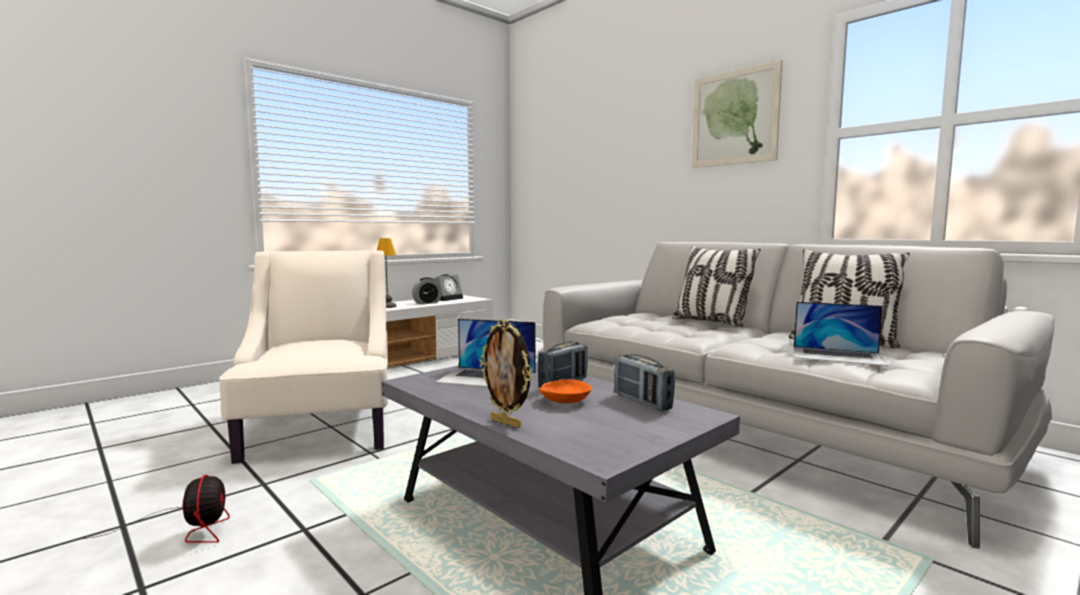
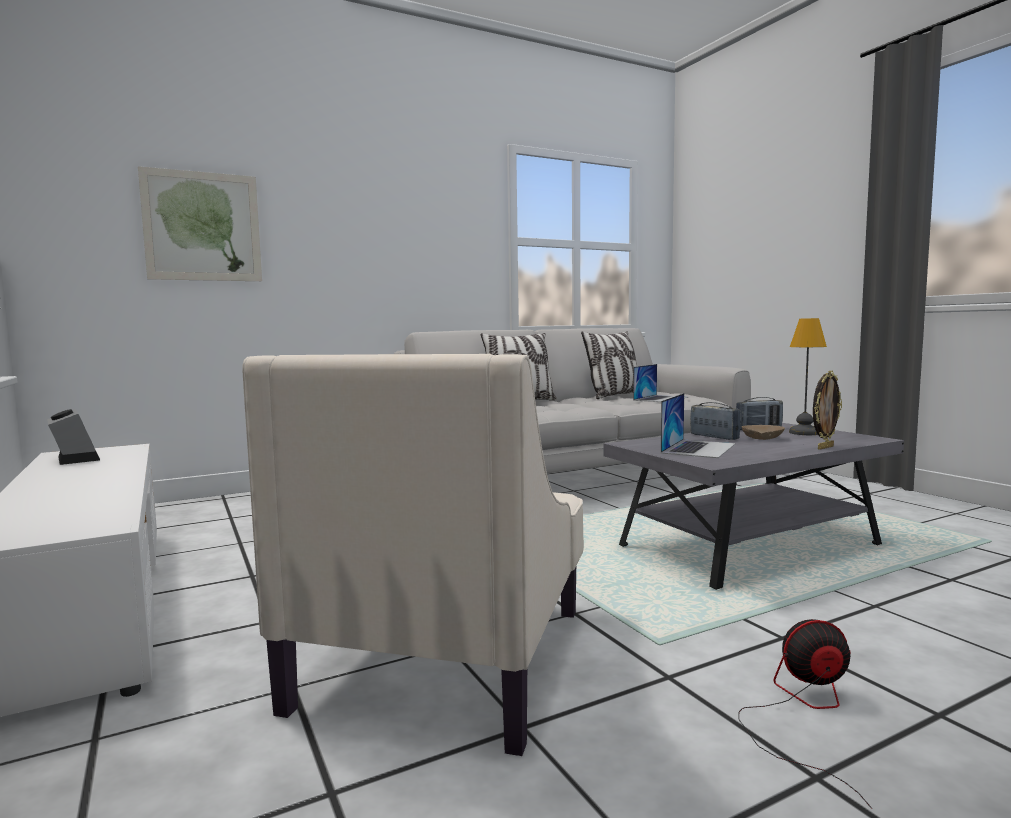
camera: 75 degrees left, 0 degrees up
beige armchair [219,251,388,464] -> beige armchair turned 75 degrees counterclockwise [242,354,584,756]
table lamp [377,238,396,308] -> table lamp moved to [789,318,827,435]
alarm clock [412,277,442,304] -> none
orange bowl [539,379,592,403] -> beige bowl [742,425,785,440]
picture [692,60,782,168] -> picture moved to [138,166,262,281]

